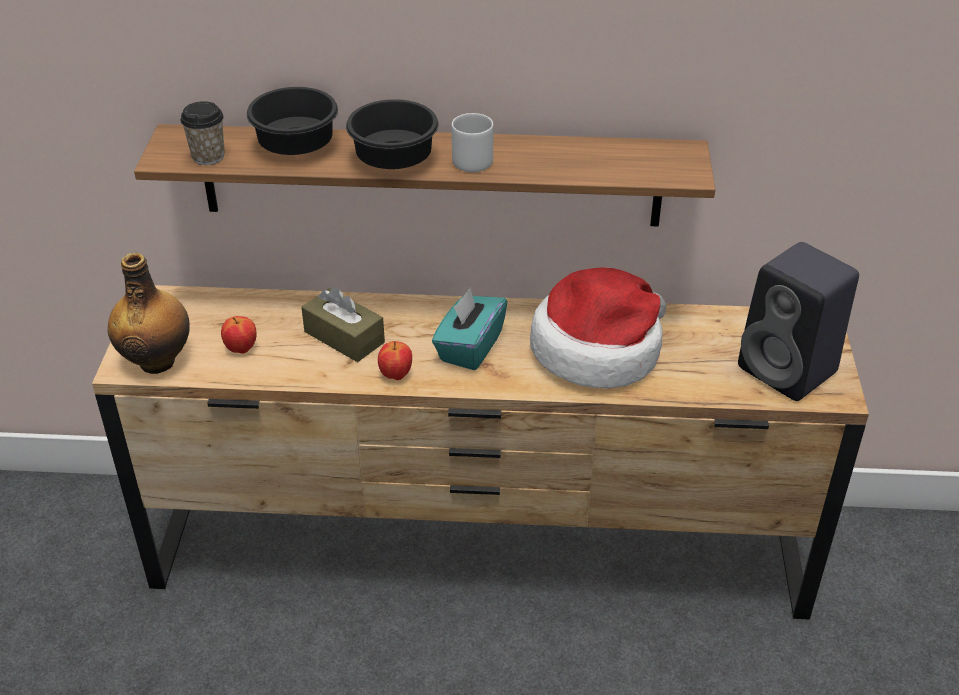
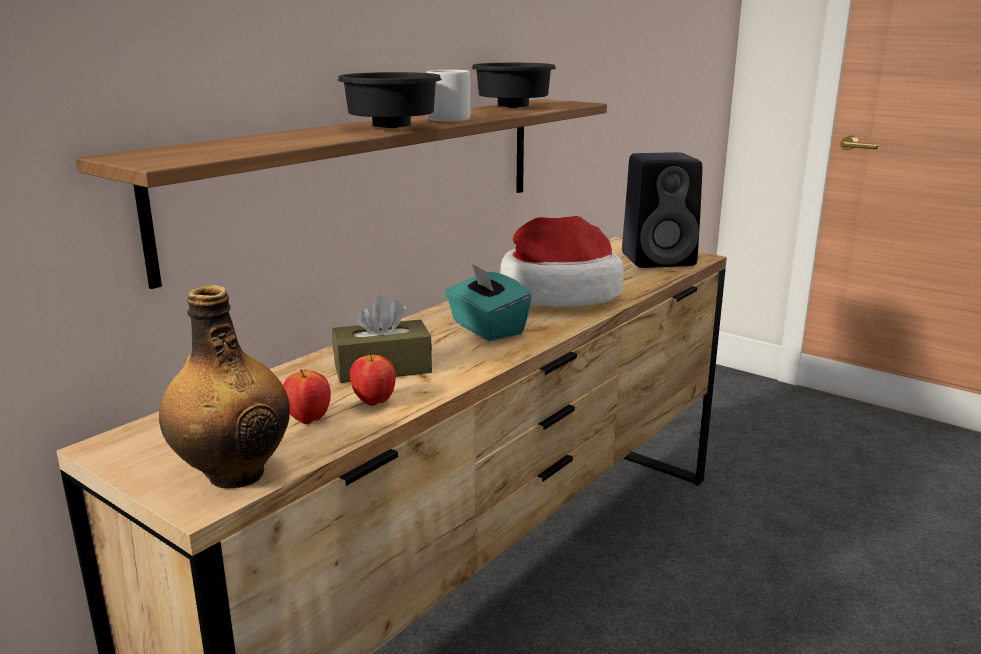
camera: 55 degrees left, 20 degrees down
cup [180,101,225,165] -> none
black bowl [247,87,338,155] -> black bowl moved to [472,63,556,108]
apple [378,341,412,380] -> apple moved to [350,351,396,406]

